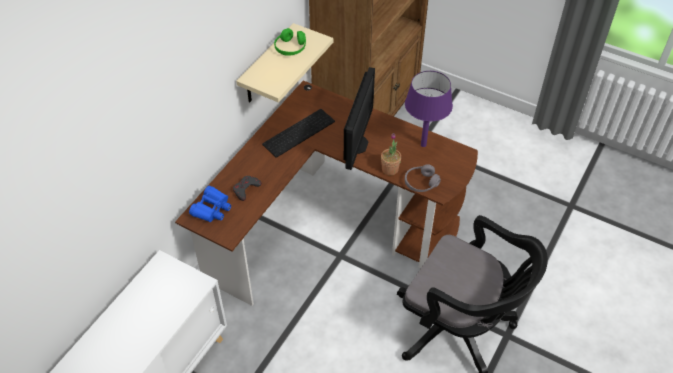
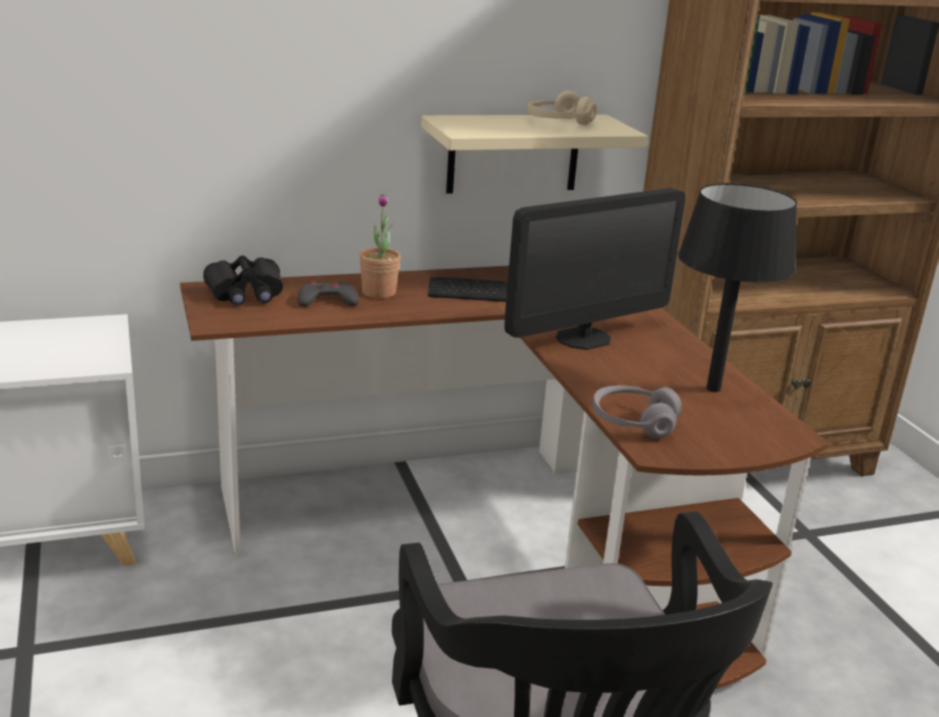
camera: 40 degrees right, 25 degrees down
blue binoculars [189,186,231,222] -> black binoculars [203,256,283,306]
green headphones [274,28,306,56] -> beige headphones [527,91,597,125]
potted plant [381,133,401,175] -> potted plant moved to [359,194,401,299]
purple table lamp [405,71,453,147] -> black table lamp [678,183,797,392]

